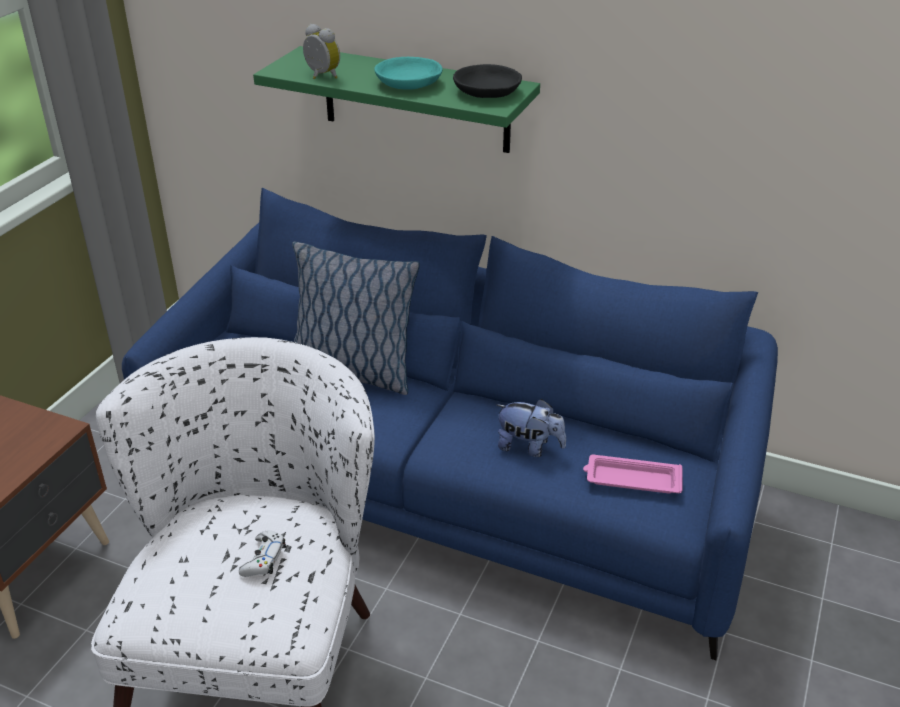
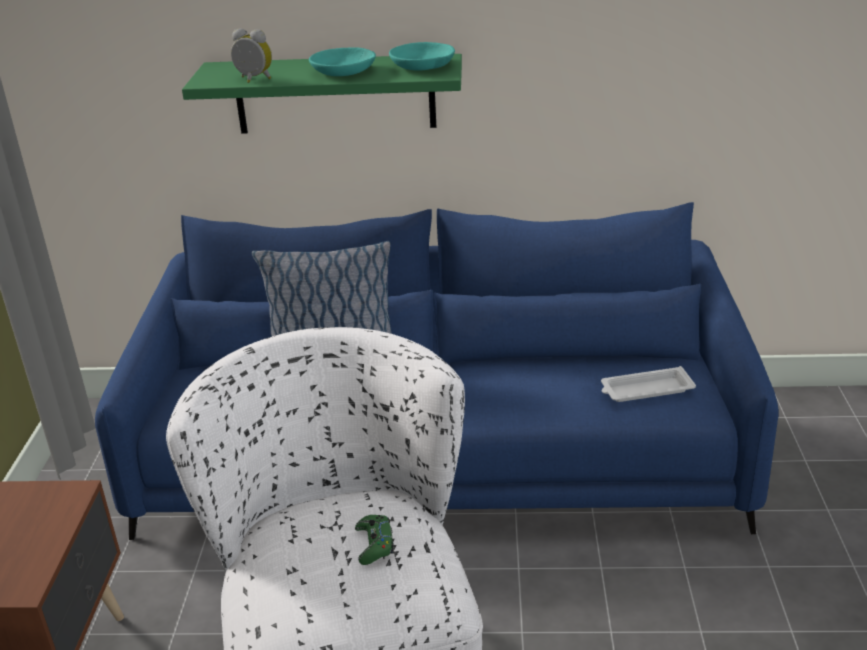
camera: 20 degrees left, 5 degrees down
white game controller [239,530,286,577] -> green game controller [355,515,394,565]
black bowl [453,64,522,98] -> turquoise bowl [389,42,455,71]
plush toy [496,399,566,457] -> none
pink tray [583,455,682,493] -> white tray [601,366,696,402]

